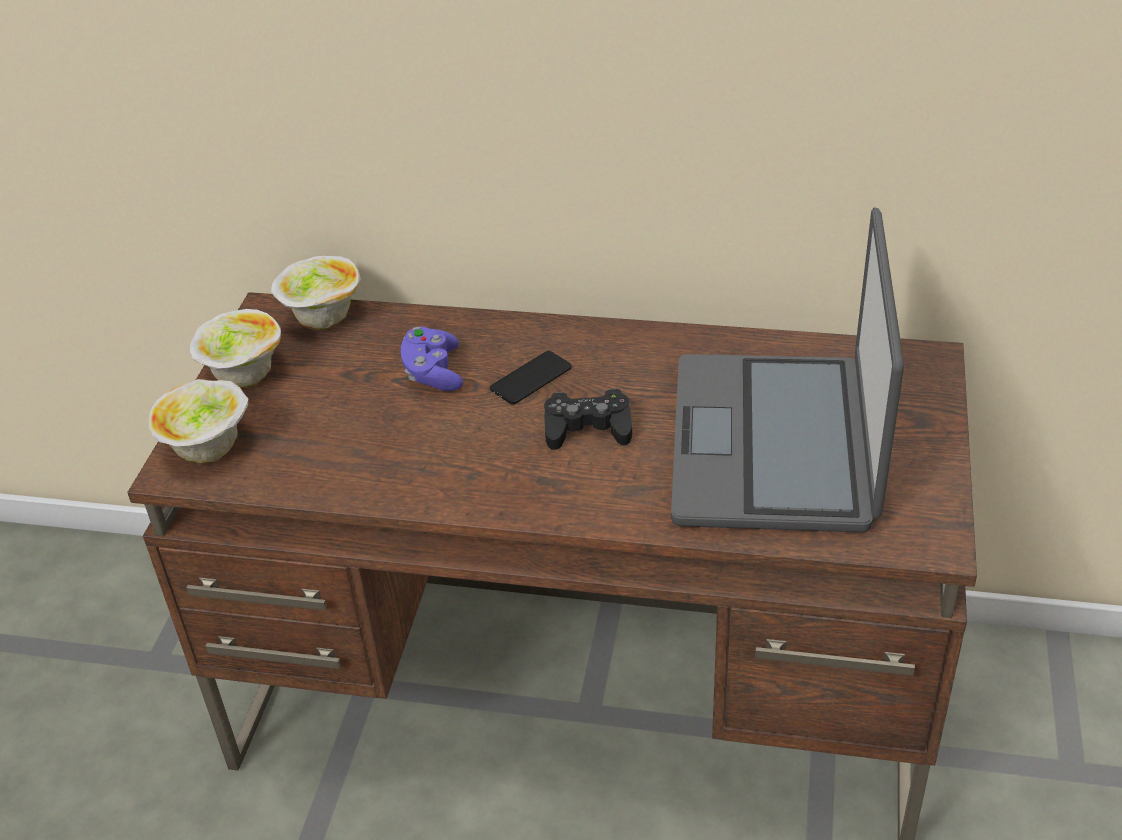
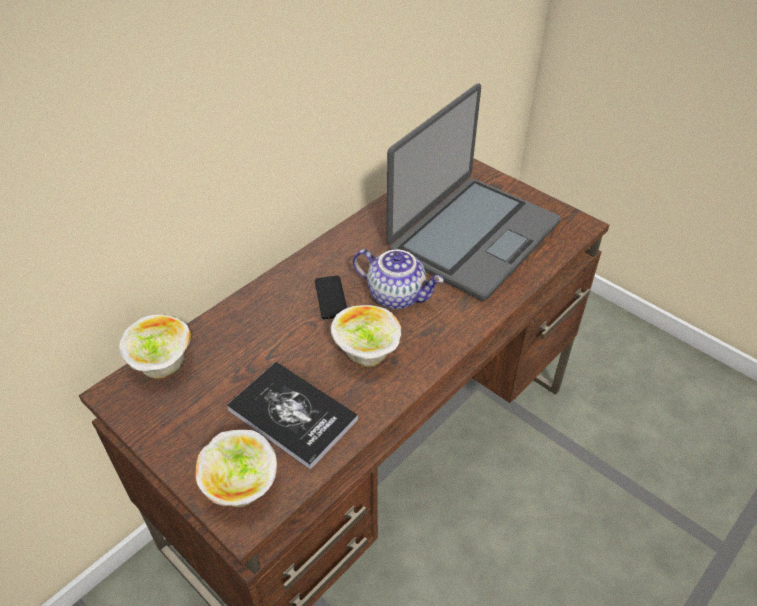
camera: 60 degrees left, 5 degrees up
bowl [190,309,281,388] -> bowl moved to [331,305,401,367]
purple game controller [401,327,463,391] -> none
black game controller [544,388,632,450] -> teapot [353,249,444,309]
laptop [671,208,904,532] -> laptop turned 90 degrees counterclockwise [386,84,561,301]
none -> book [227,362,359,470]

